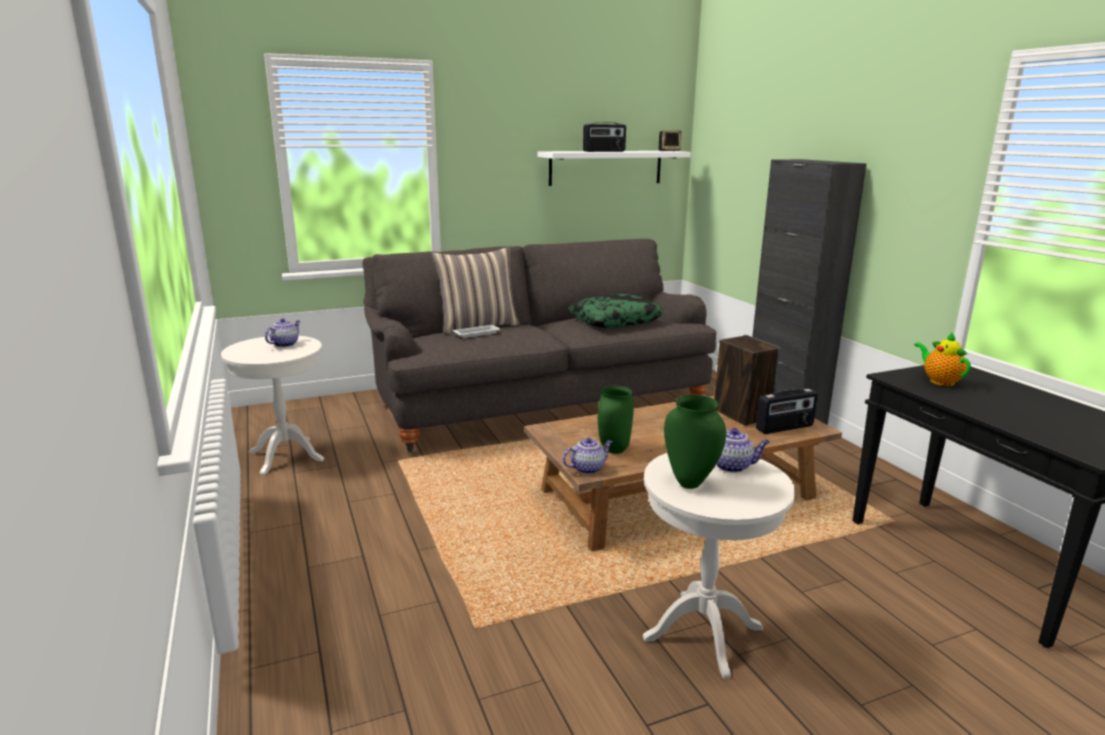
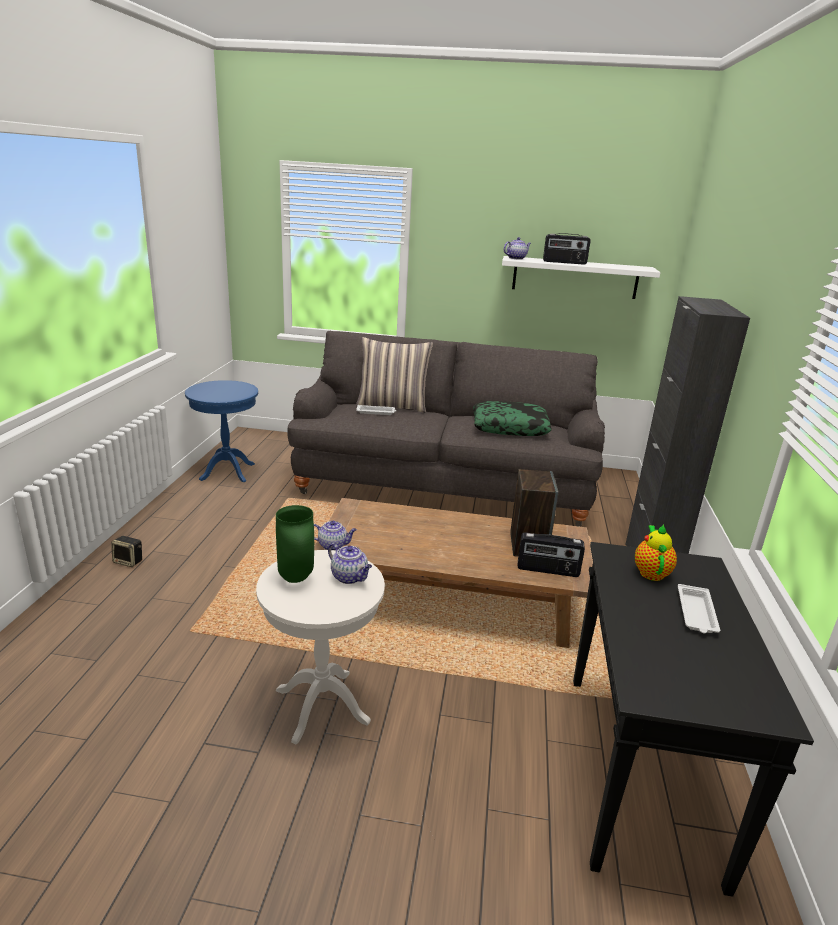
camera: 30 degrees right, 5 degrees up
white side table [221,336,324,475] -> blue side table [185,380,258,482]
teapot [265,318,300,347] -> teapot moved to [504,237,531,260]
green vase [598,386,634,454] -> none
speaker [659,130,681,151] -> speaker moved to [111,536,142,567]
none -> white tray [678,584,720,633]

